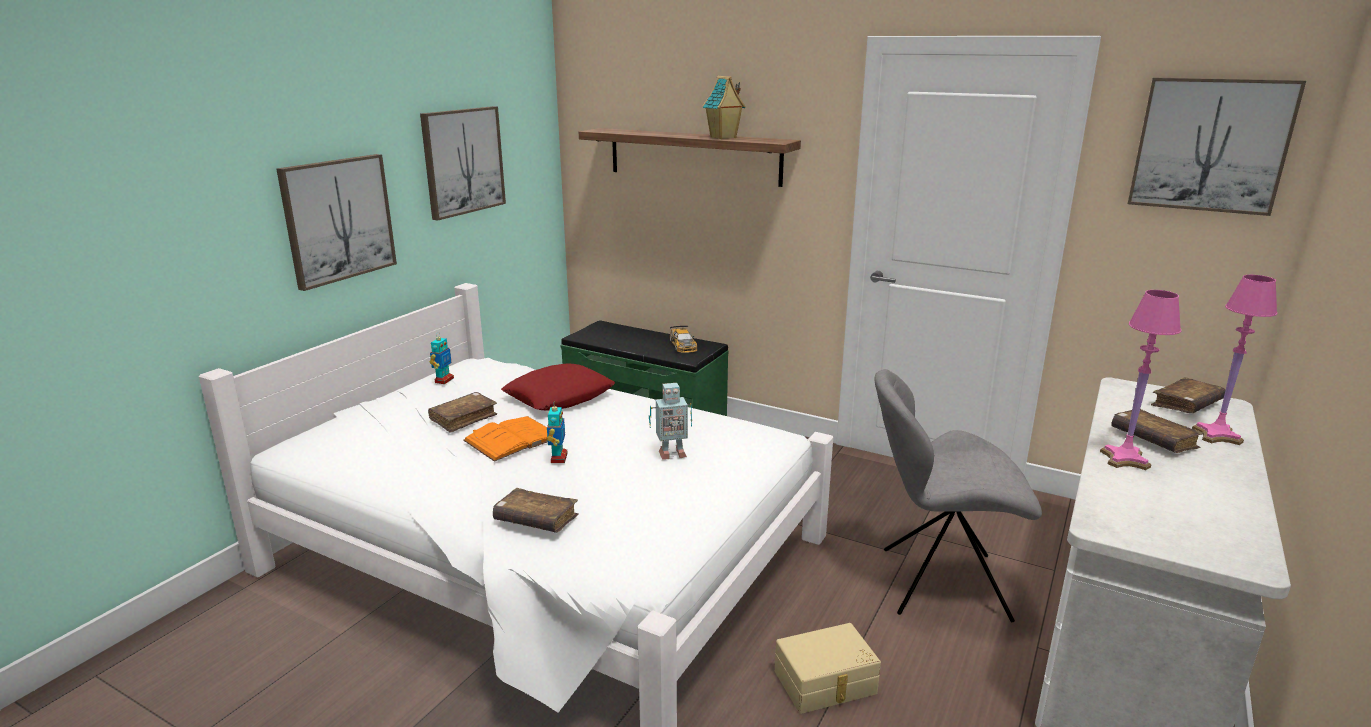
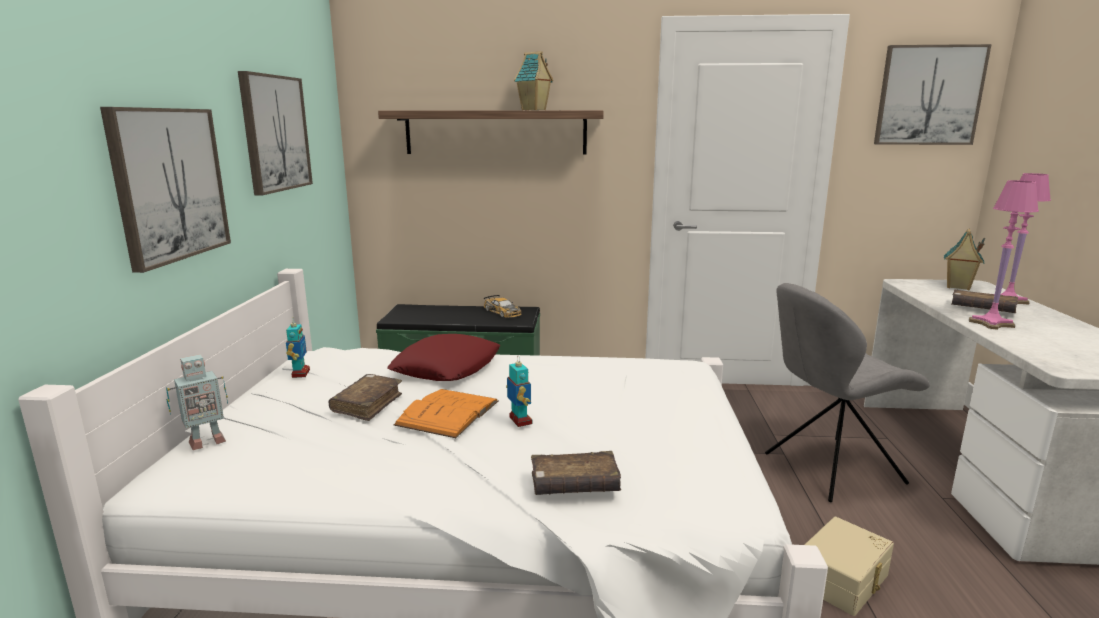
camera: 25 degrees left, 5 degrees down
toy robot [649,383,692,460] -> toy robot moved to [166,354,228,450]
brown book [1151,377,1225,413] -> toy house [944,229,985,290]

